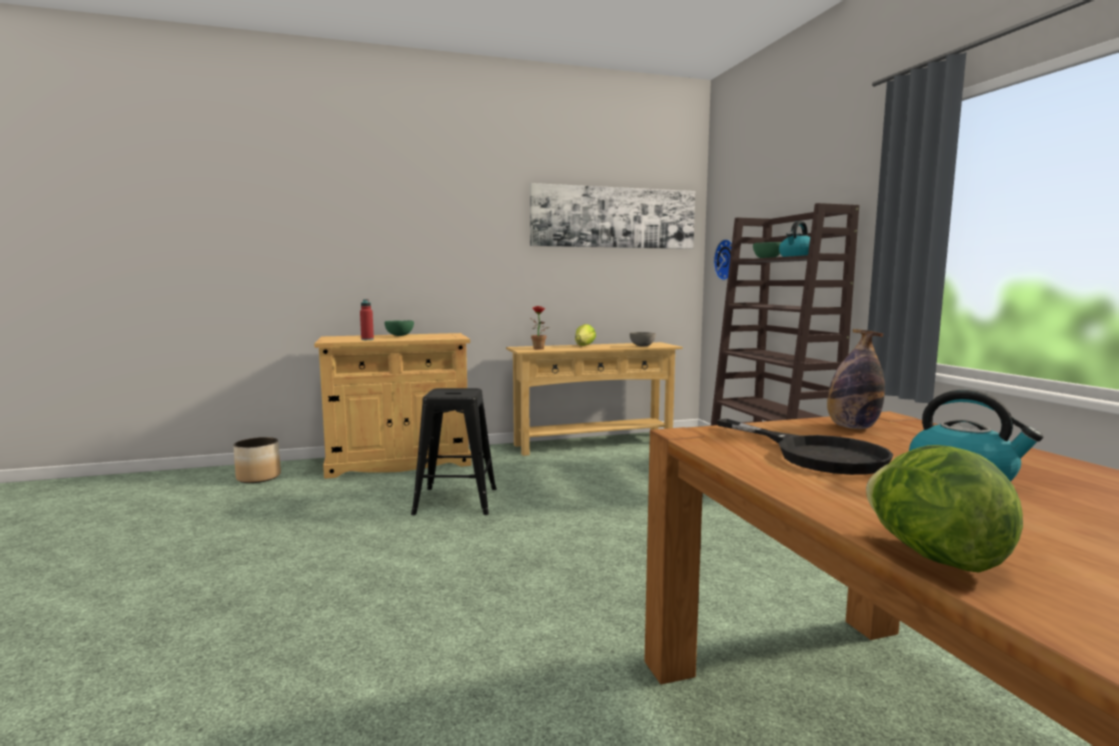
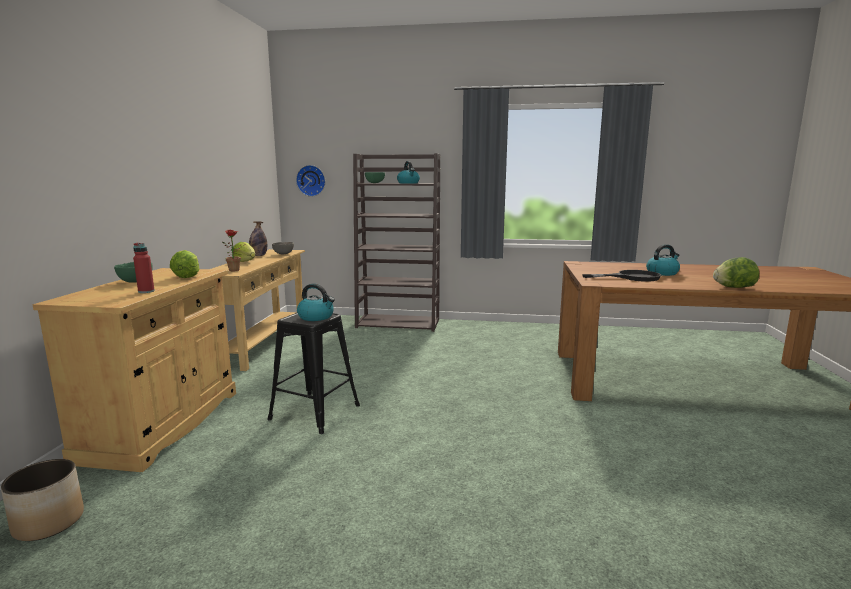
camera: 65 degrees left, 5 degrees up
picture [530,183,695,249] -> none
bottle [827,329,885,429] -> bottle moved to [249,221,267,256]
none -> lettuce [170,250,200,278]
none -> kettle [297,284,335,321]

